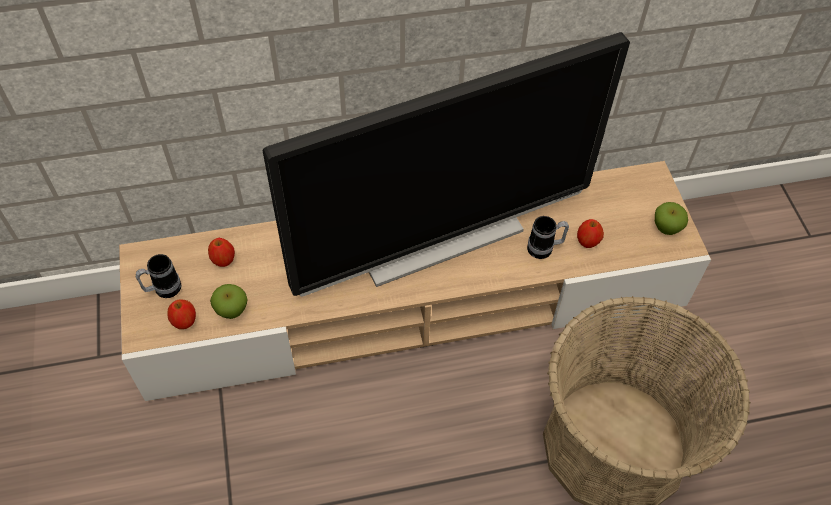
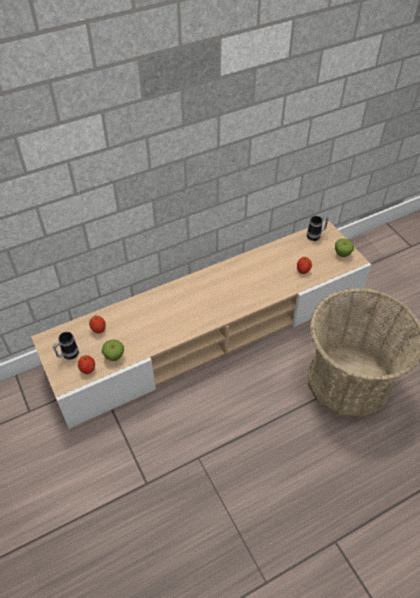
camera: 15 degrees left, 5 degrees down
television [263,32,630,297] -> none
mug [527,216,569,259] -> mug moved to [307,216,328,241]

